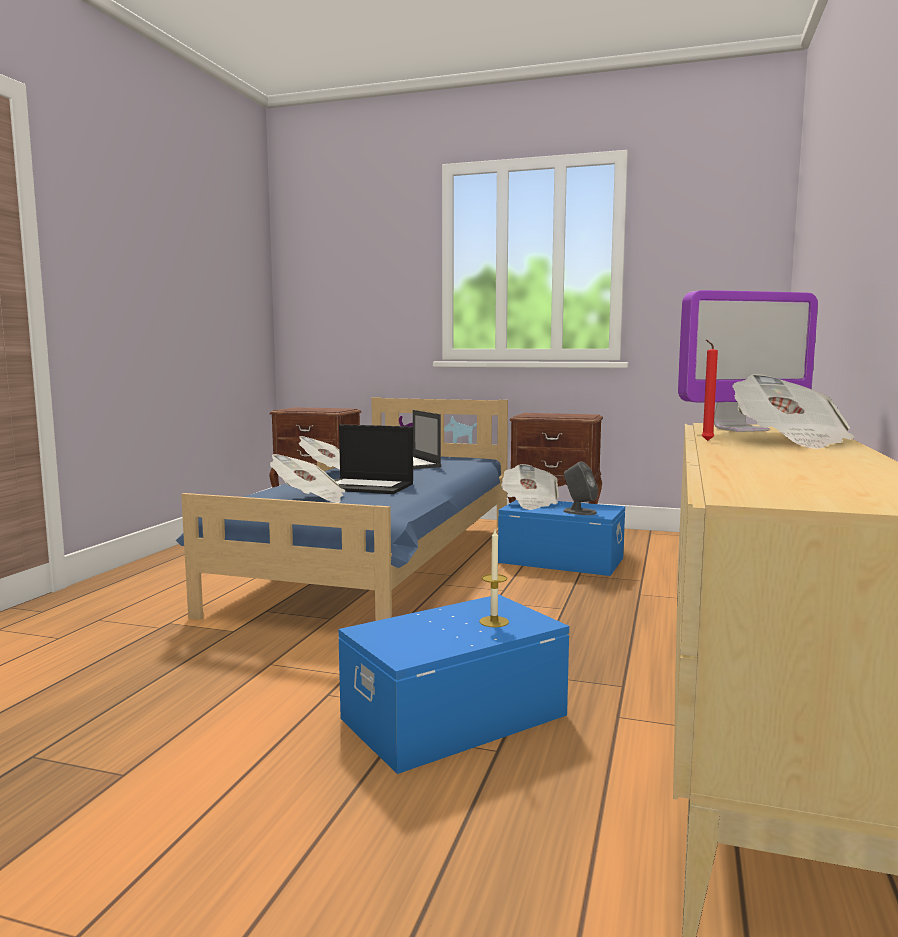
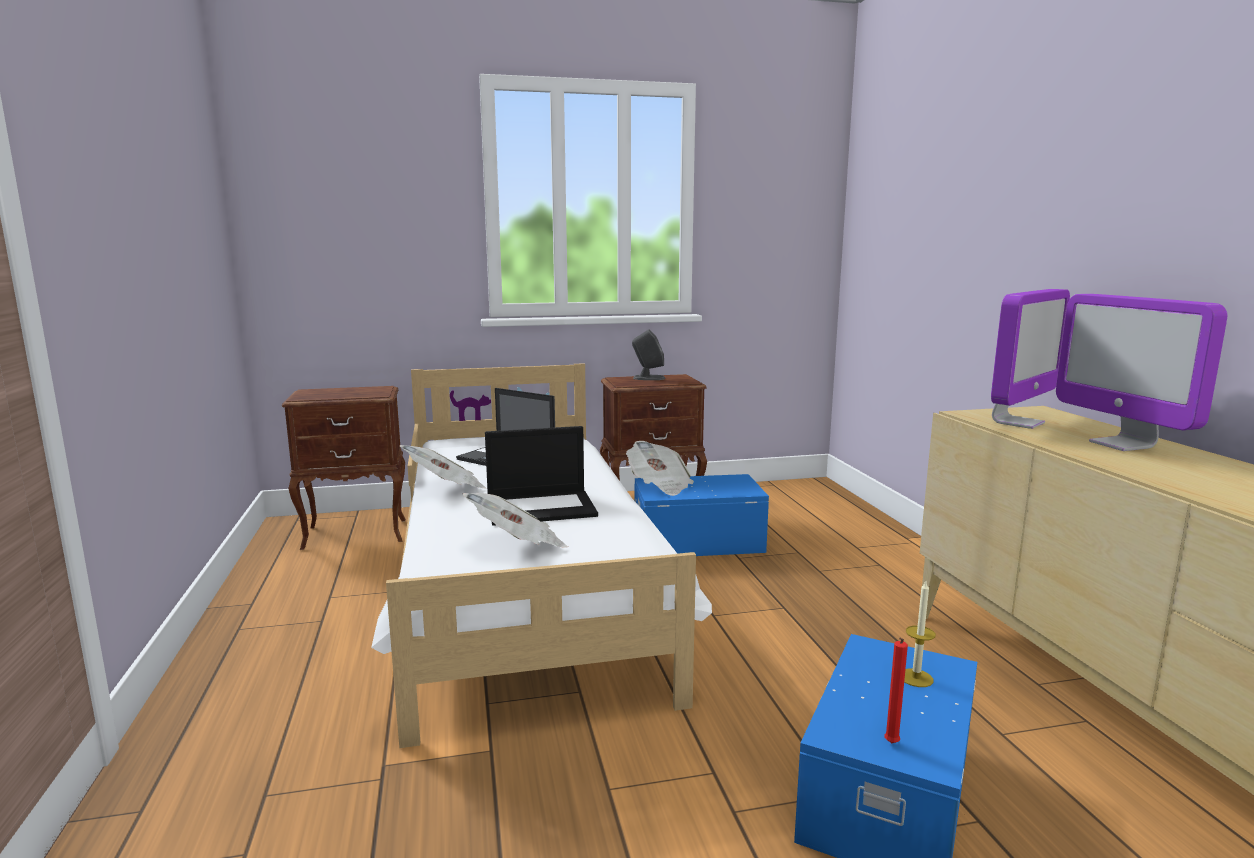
camera: 30 degrees left, 5 degrees up
blue bed [176,397,508,621] -> white bed [371,363,712,748]
grey speaker [563,461,598,515] -> grey speaker moved to [632,329,665,380]
red candle [702,340,718,441] -> red candle moved to [884,638,908,743]
newspaper [732,374,855,449] -> monitor [1056,294,1227,451]

